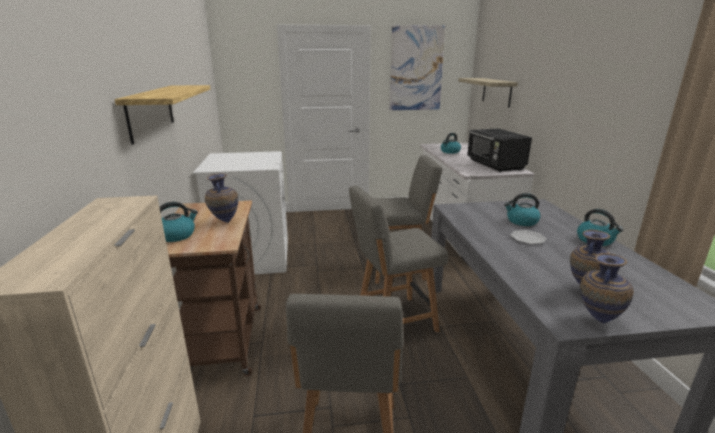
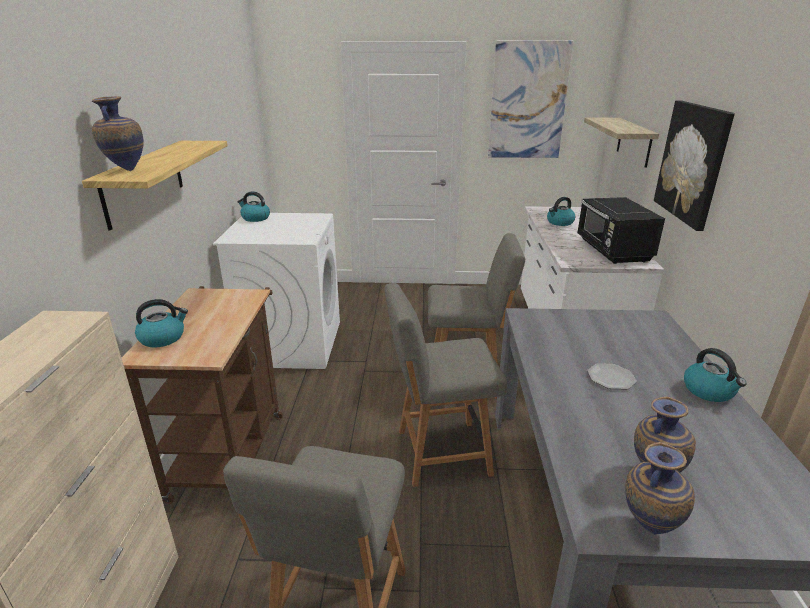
camera: 10 degrees right, 5 degrees up
vase [205,173,238,223] -> vase moved to [92,96,144,171]
kettle [504,193,541,226] -> kettle moved to [237,191,270,222]
none -> picture [654,100,735,231]

